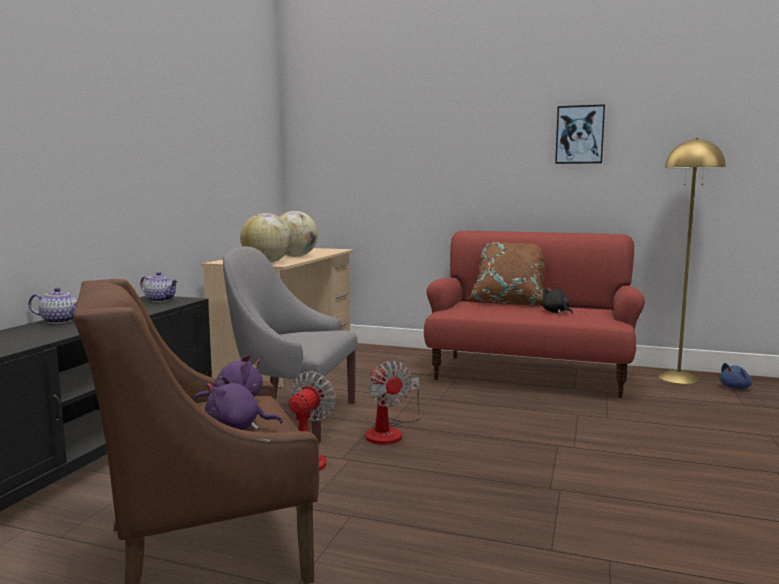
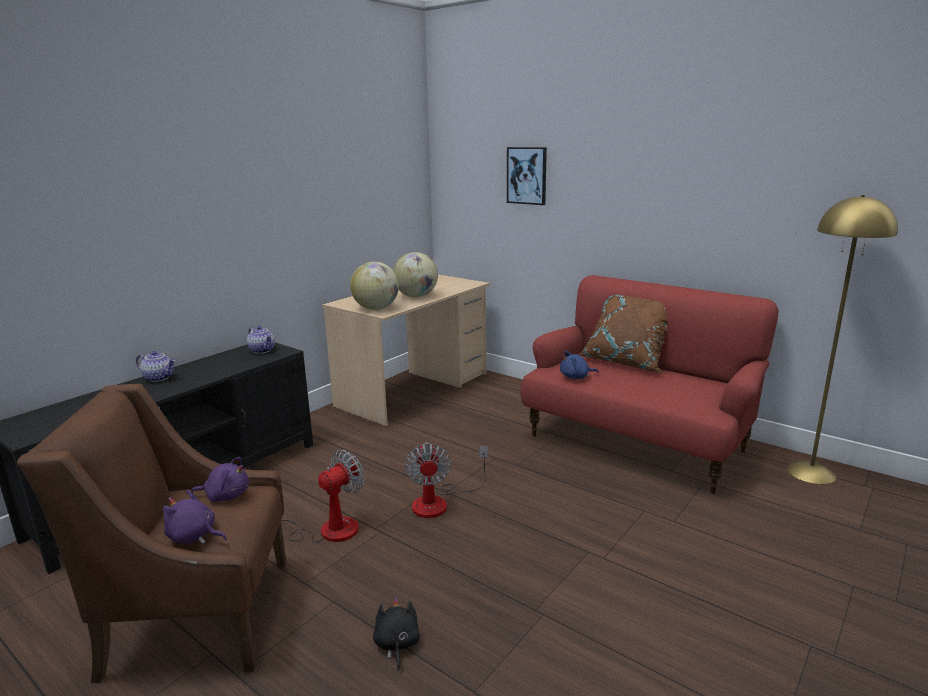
camera: 20 degrees right, 10 degrees up
grey armchair [223,246,358,444] -> none
black plush toy [542,286,573,314] -> black plush toy moved to [373,598,420,671]
picture [555,104,605,164] -> picture moved to [507,147,547,205]
blue plush toy [720,363,752,389] -> blue plush toy moved to [560,351,599,379]

